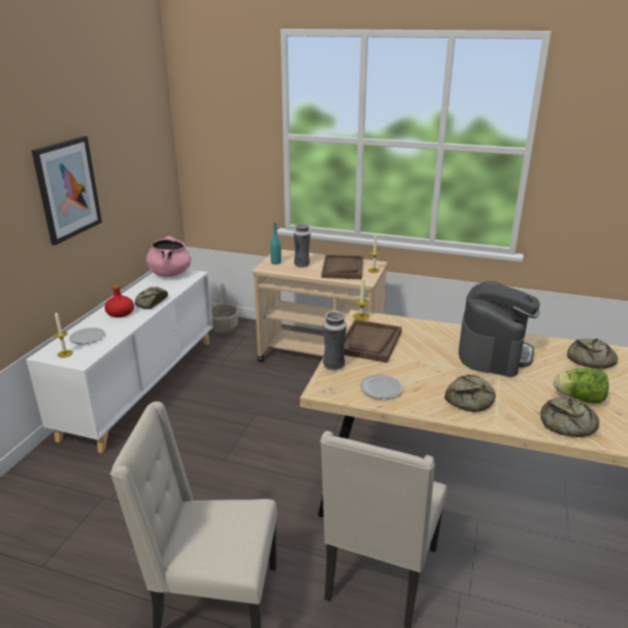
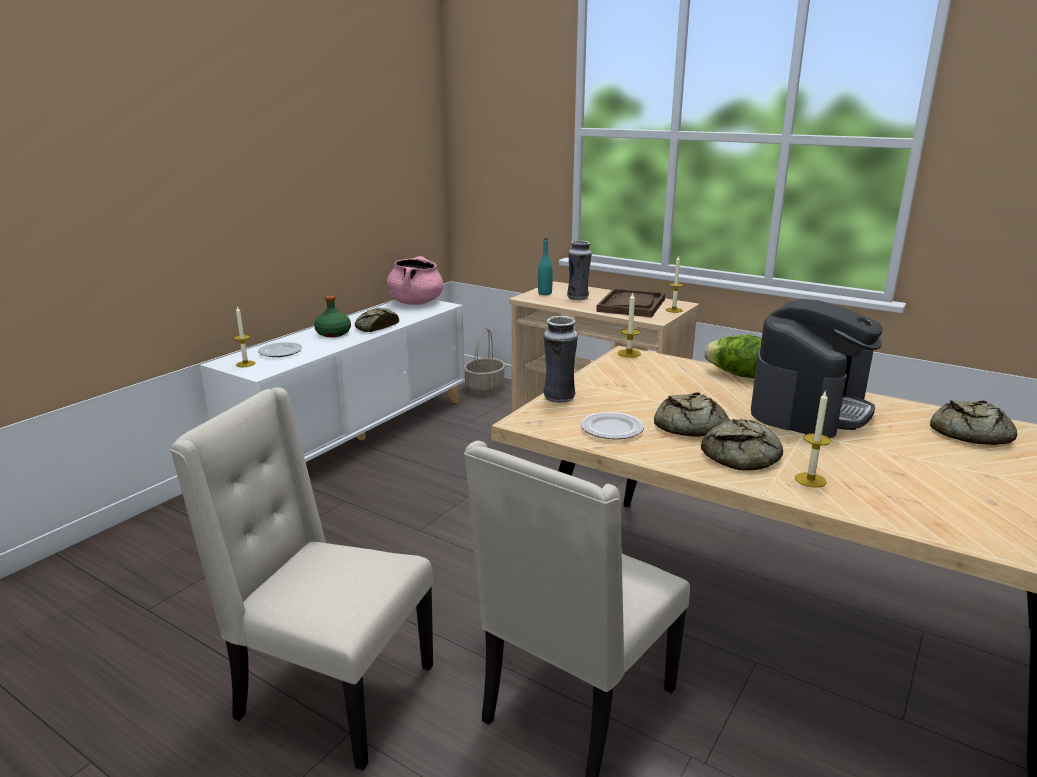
camera: 15 degrees right, 5 degrees down
picture [31,136,102,245] -> none
red bottle [105,285,134,318] -> green bottle [314,295,351,337]
brown tray [344,319,402,363] -> none
bread [540,397,599,437] -> bread moved to [654,392,729,437]
lettuce [554,368,609,404] -> lettuce moved to [704,335,762,378]
none -> candle [795,392,831,488]

